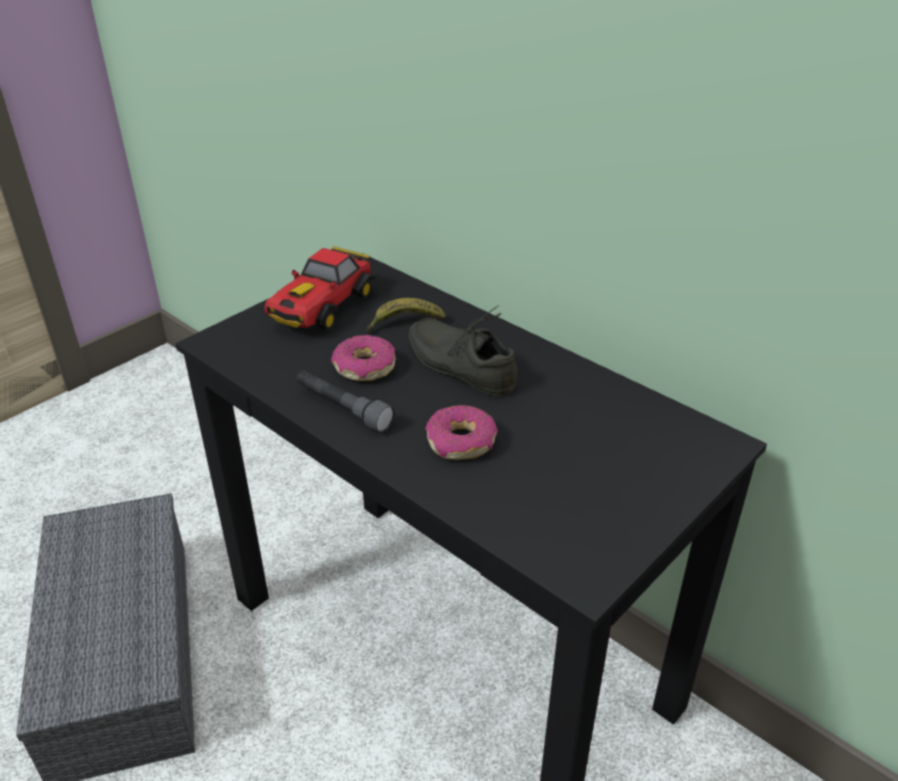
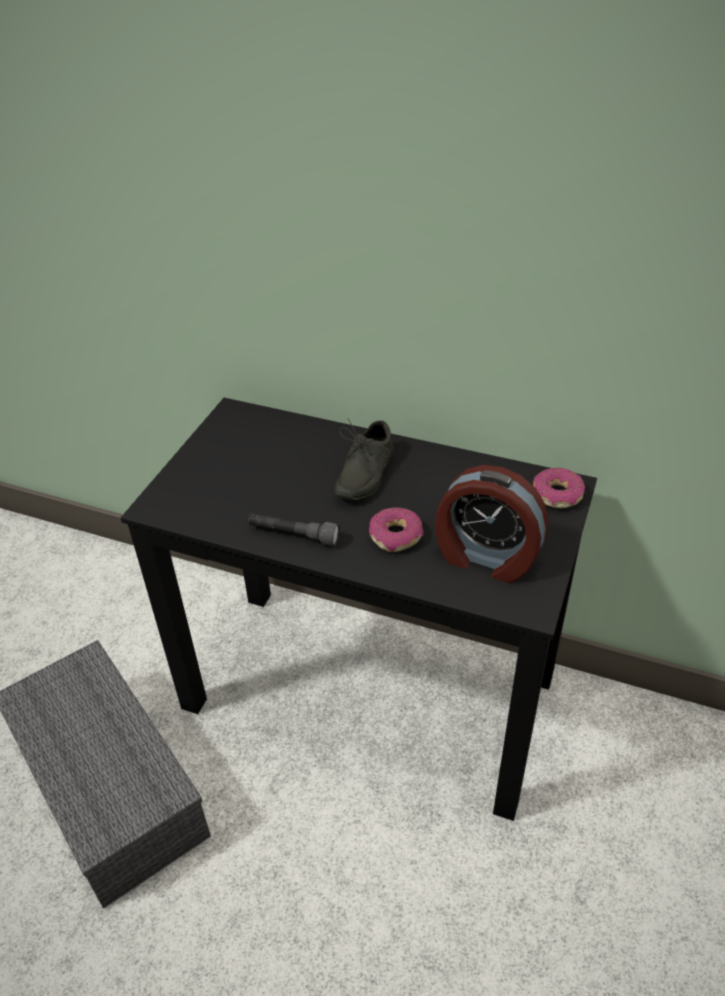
camera: 20 degrees left, 5 degrees up
toy car [264,246,376,330] -> none
donut [331,335,396,381] -> donut moved to [533,468,585,508]
banana [367,298,446,334] -> none
grey shoe [409,305,517,396] -> grey shoe turned 90 degrees counterclockwise [335,419,394,500]
none -> alarm clock [435,465,549,583]

